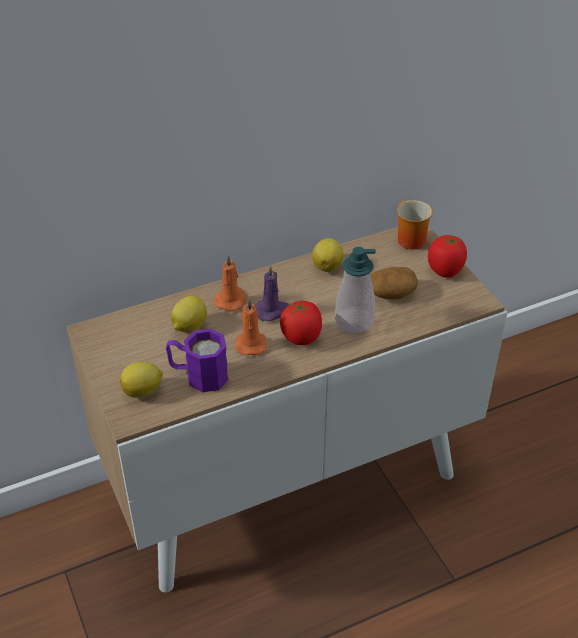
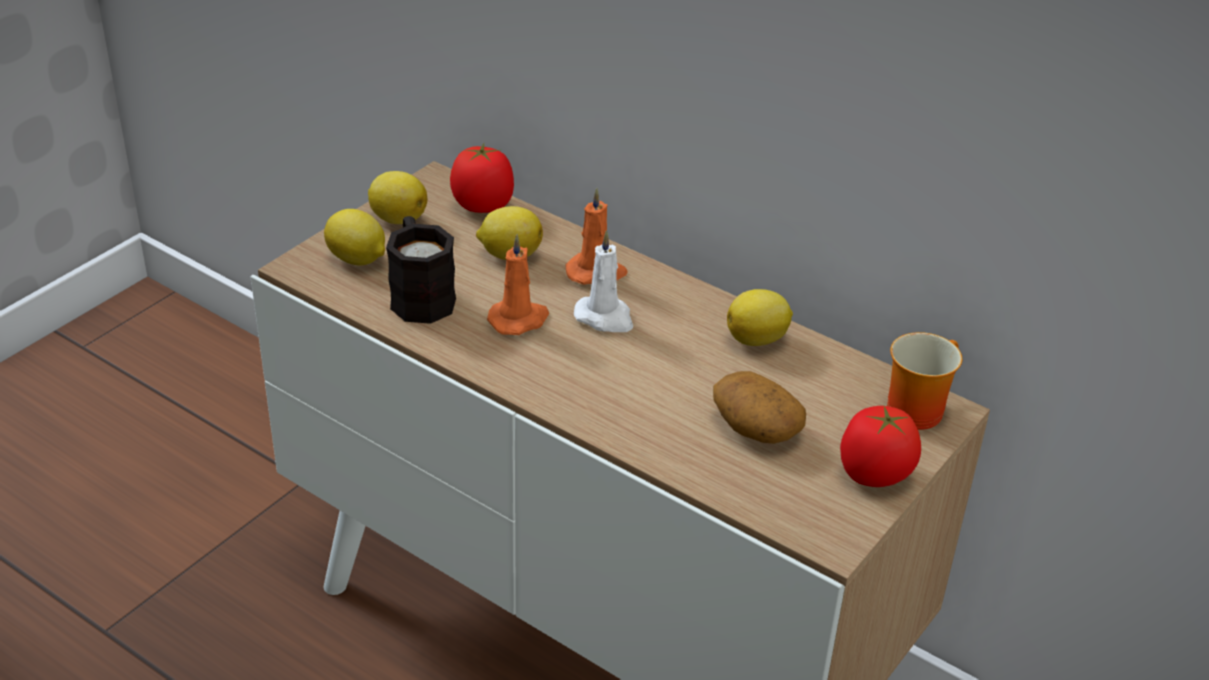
camera: 60 degrees right, 5 degrees down
purple mug [166,329,229,392] -> black mug [386,216,456,324]
purple candle [255,265,289,322] -> white candle [574,230,633,332]
tomato [280,299,322,345] -> tomato moved to [450,143,514,213]
soap dispenser [335,247,376,333] -> none
none -> lemon [368,171,427,224]

